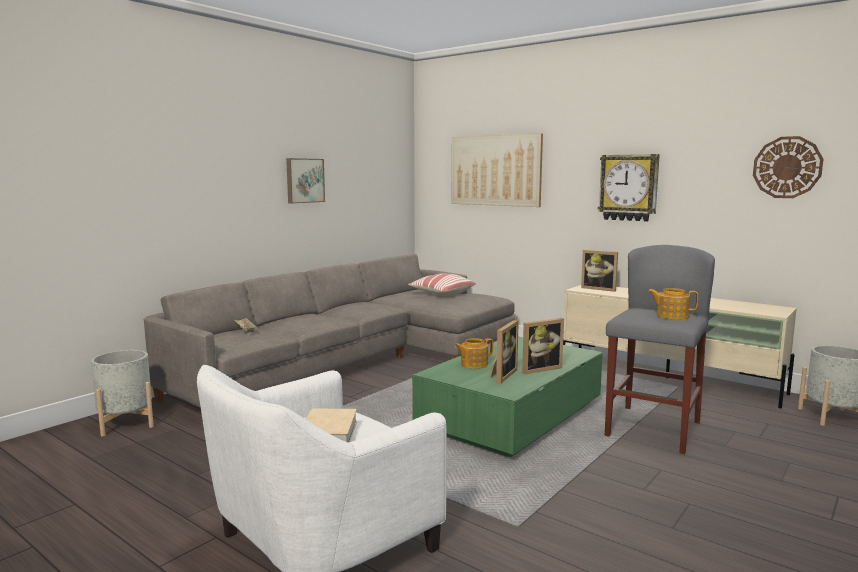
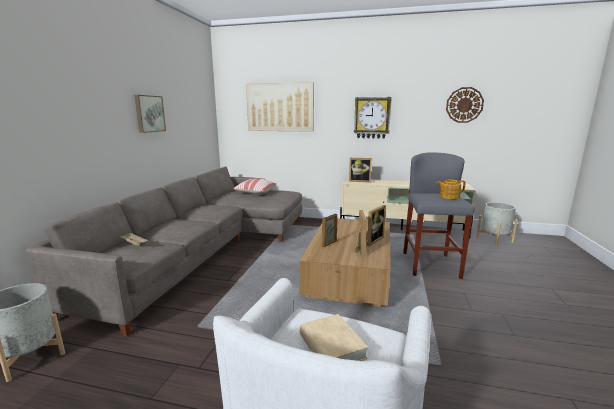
camera: 25 degrees left, 5 degrees up
green coffee table [412,336,603,458] -> brown coffee table [299,218,391,307]
teapot [455,338,493,369] -> picture frame [322,214,337,247]

